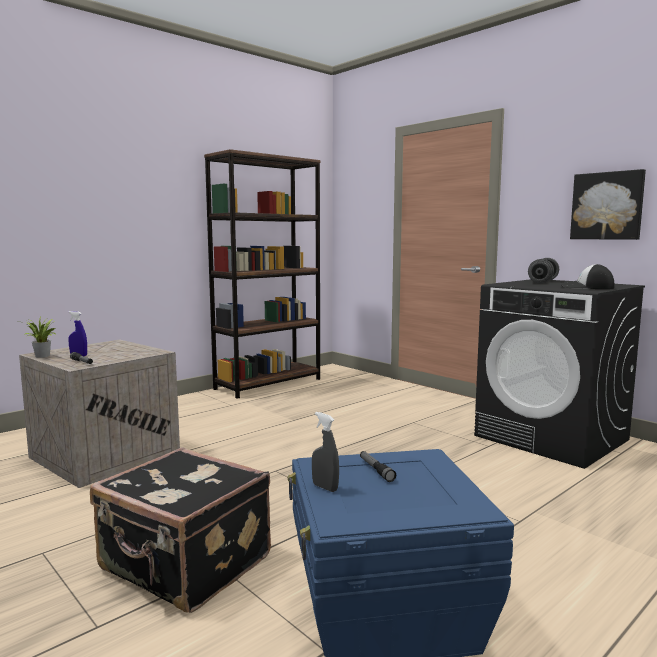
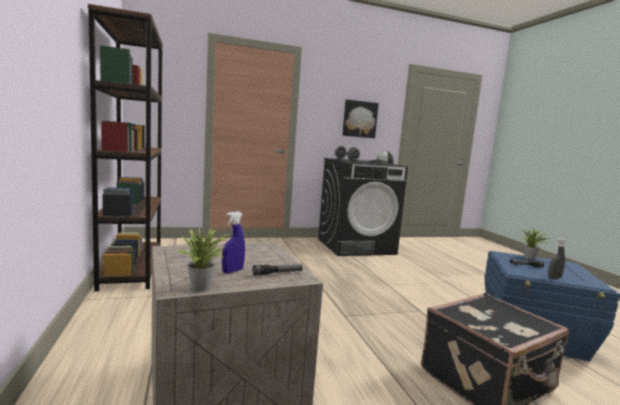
camera: 65 degrees left, 0 degrees up
none -> potted plant [519,227,548,260]

